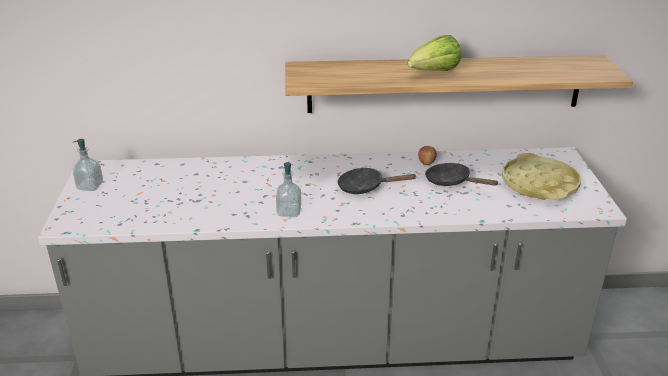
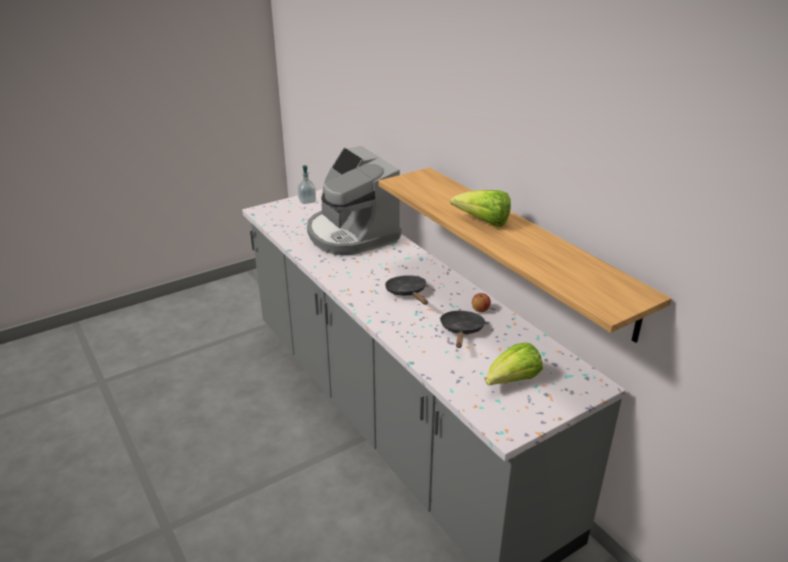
camera: 60 degrees right, 0 degrees up
soap dispenser [276,162,301,217] -> none
yellow tray [502,153,581,200] -> lettuce [486,343,543,385]
none -> coffee machine [307,146,401,255]

